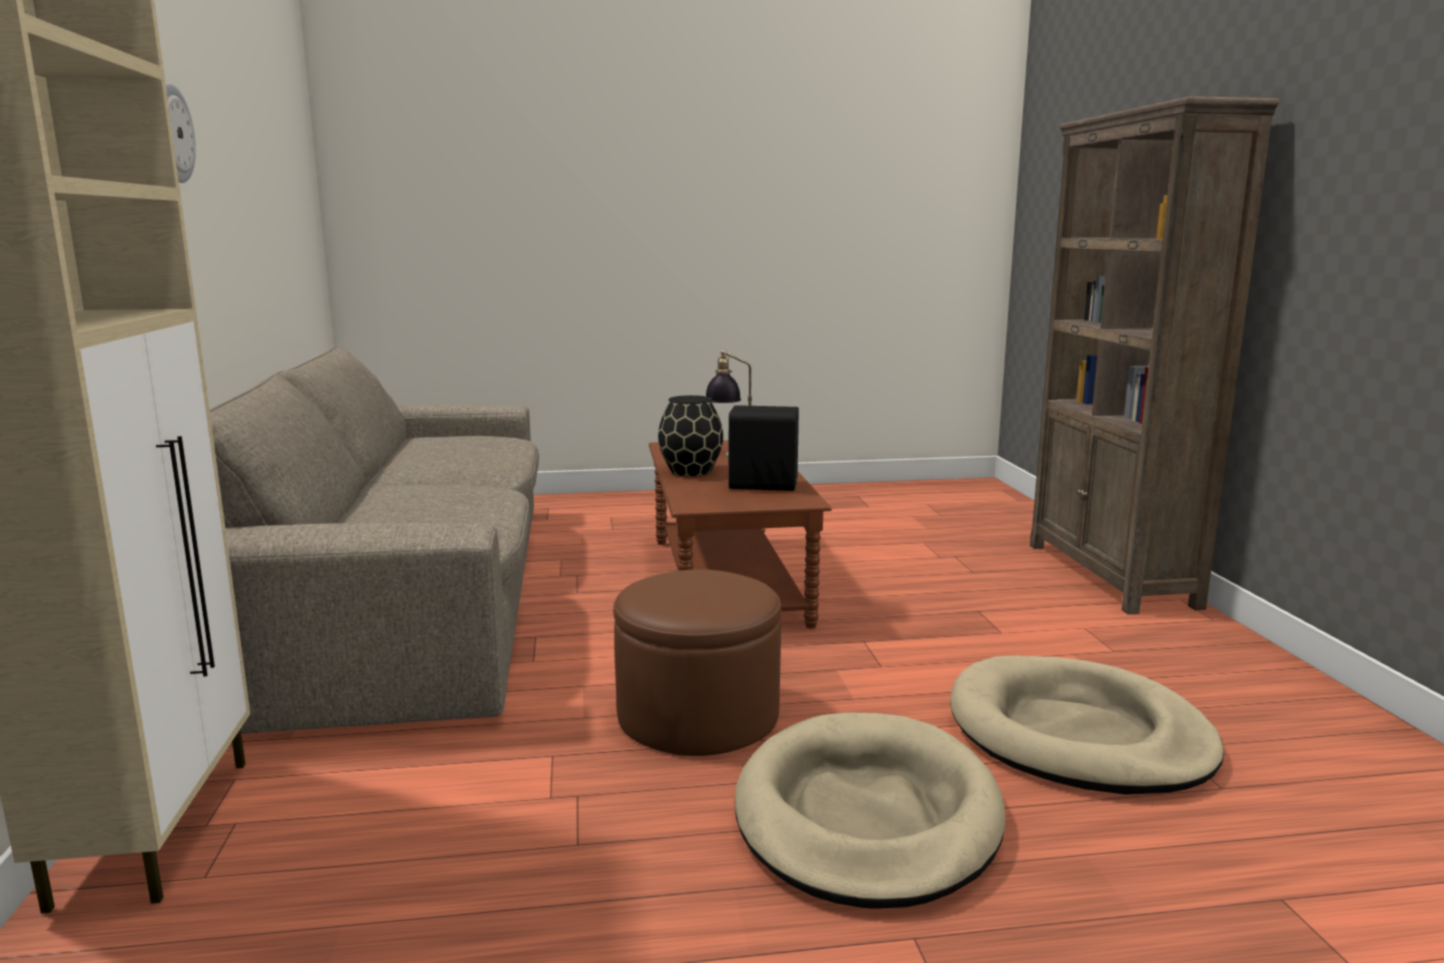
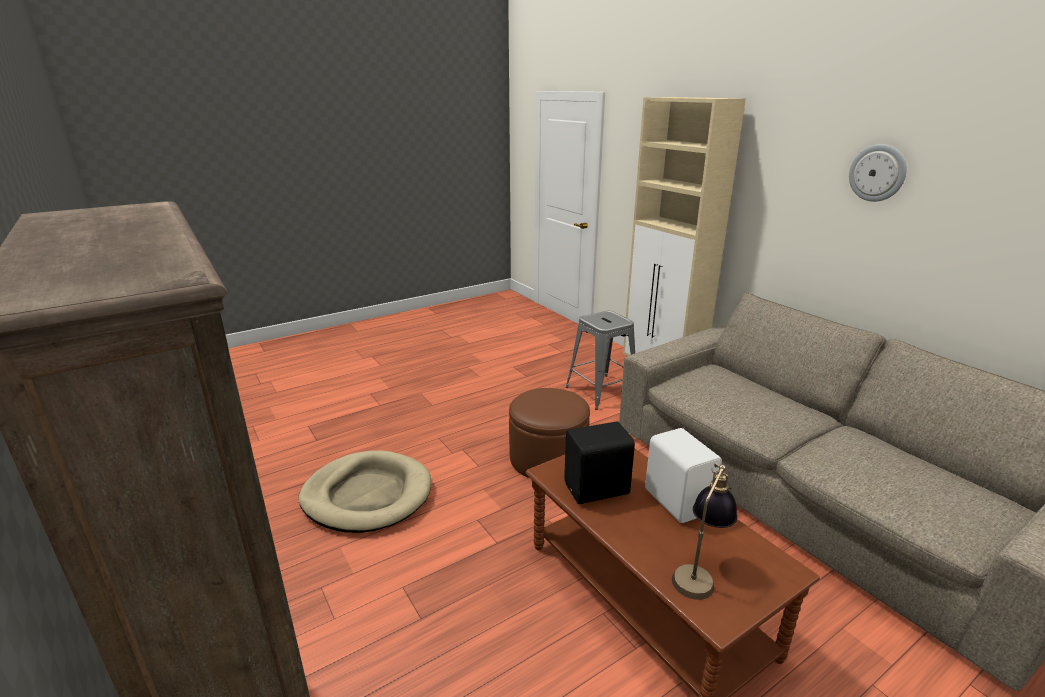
camera: 155 degrees right, 10 degrees up
black vase [658,395,723,476] -> white speaker [645,428,722,523]
beige dog bed [735,712,1005,908] -> none
none -> grey stool [566,311,635,410]

